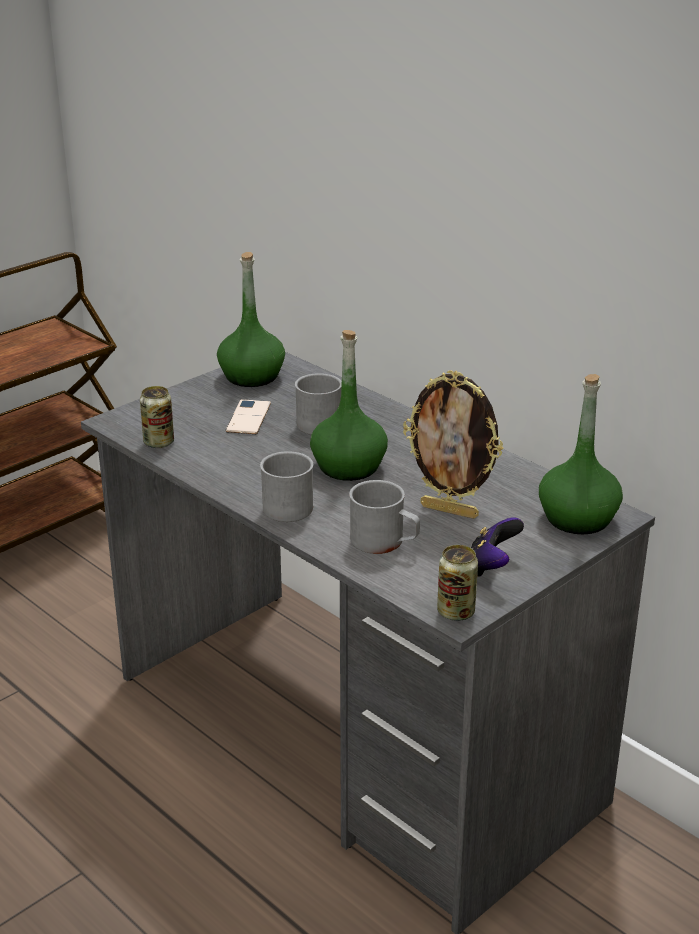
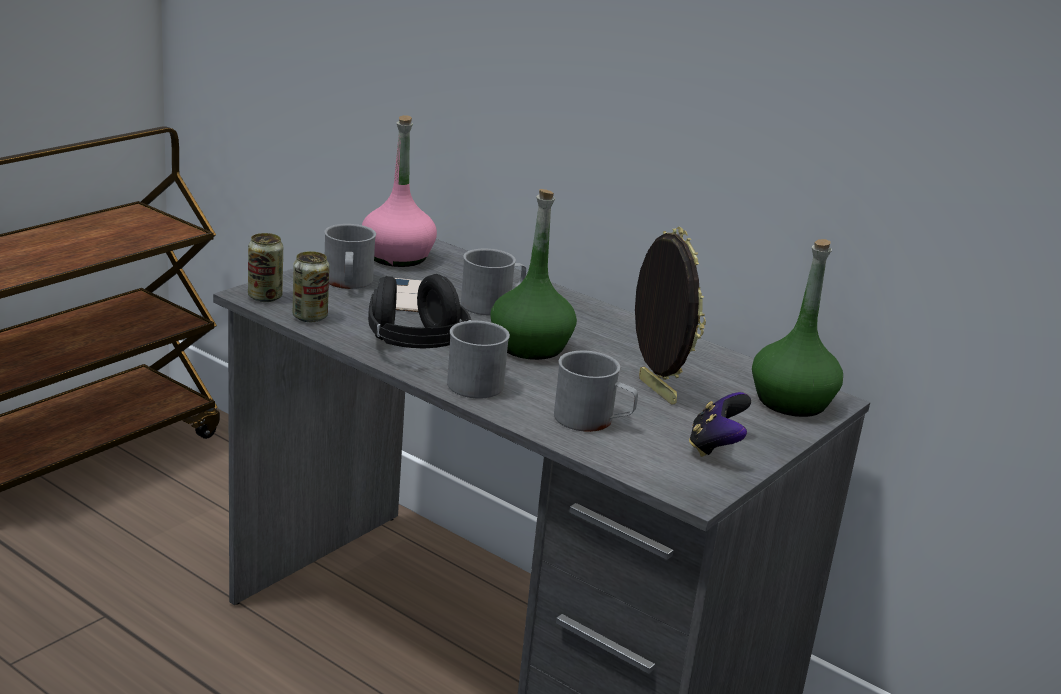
camera: 10 degrees left, 5 degrees down
green bottle [217,252,285,387] -> pink bottle [362,115,437,267]
picture frame [403,370,503,519] -> picture frame turned 135 degrees counterclockwise [635,227,706,405]
can [437,545,478,621] -> can moved to [248,233,283,302]
none -> grey mug [324,224,376,289]
none -> black headphones [368,274,471,348]

